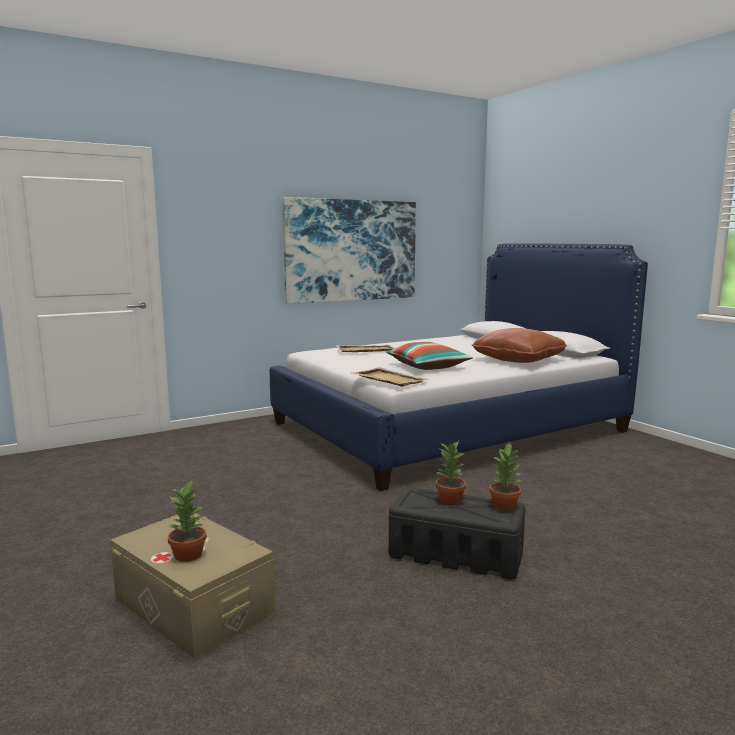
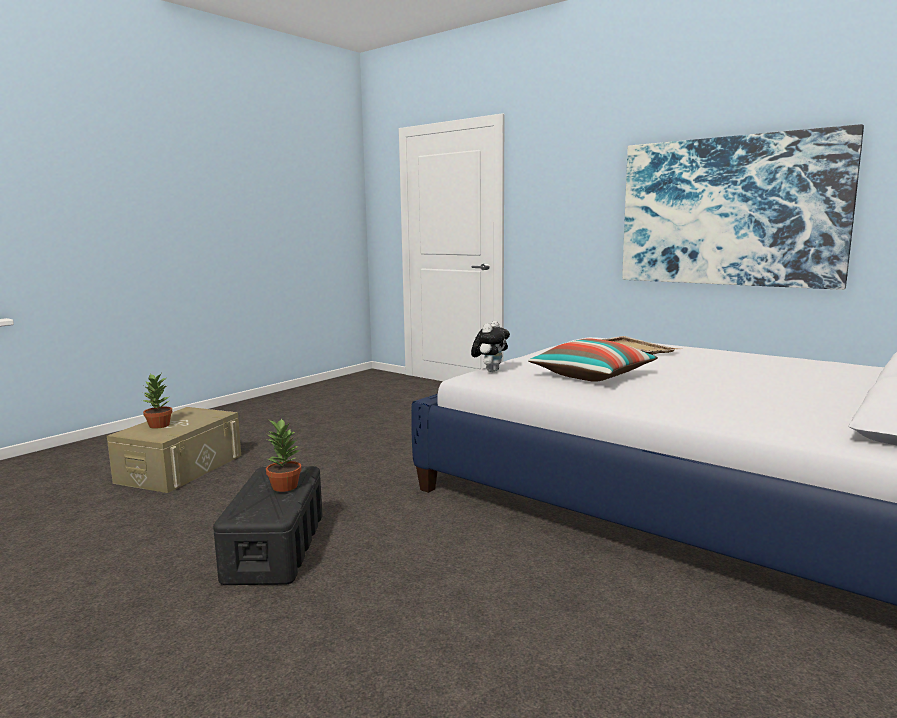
camera: 70 degrees right, 0 degrees up
beige tray [351,367,428,387] -> plush toy [471,321,510,372]
brown pillow [472,328,567,363] -> none
potted plant [489,443,523,511] -> none

